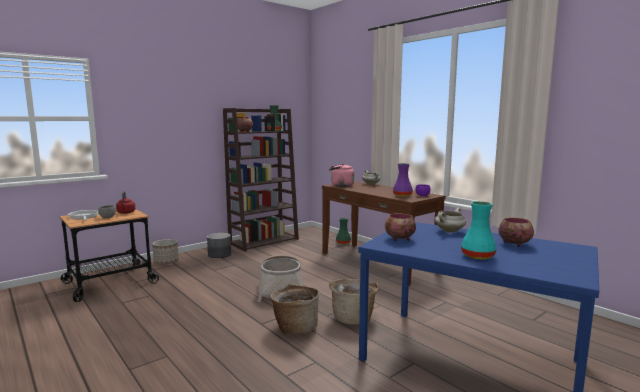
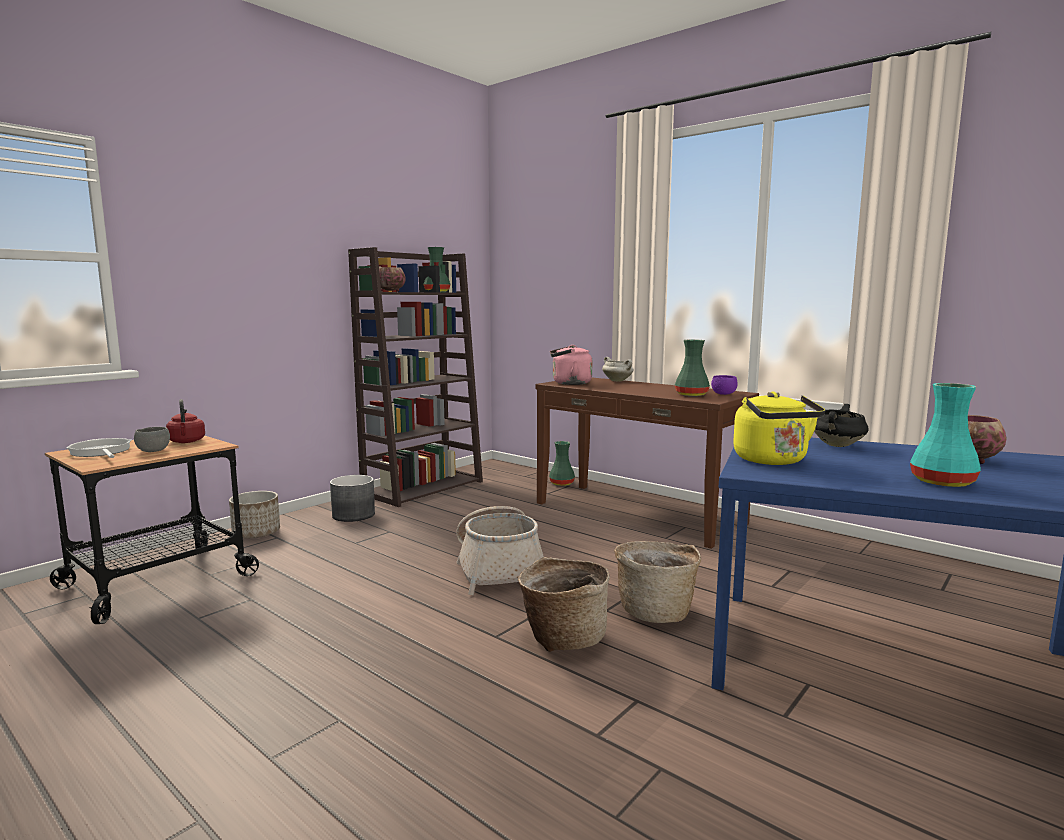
camera: 10 degrees left, 0 degrees up
bowl [385,213,416,241] -> yellow kettle [733,392,825,465]
purple vase [393,163,413,197] -> green vase [675,339,710,396]
white cooking pot [435,208,466,233] -> black cooking pot [814,404,869,447]

